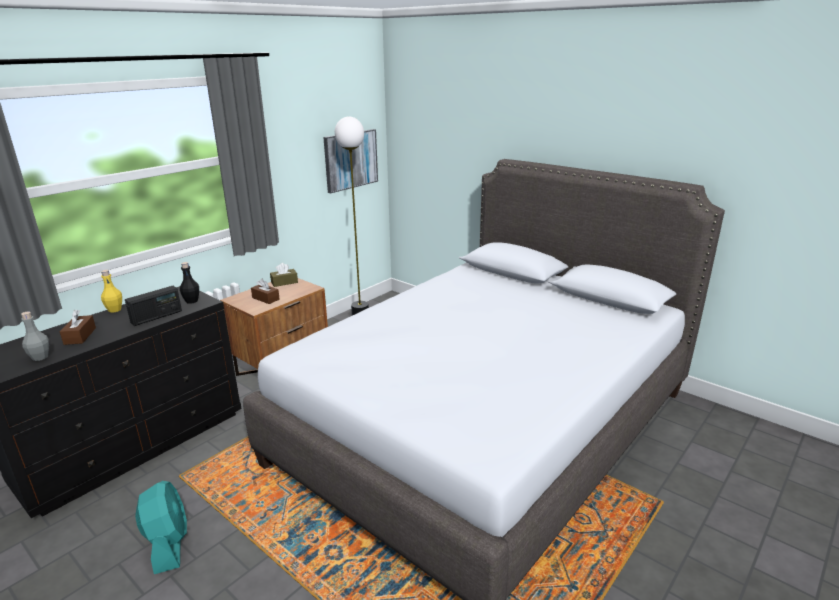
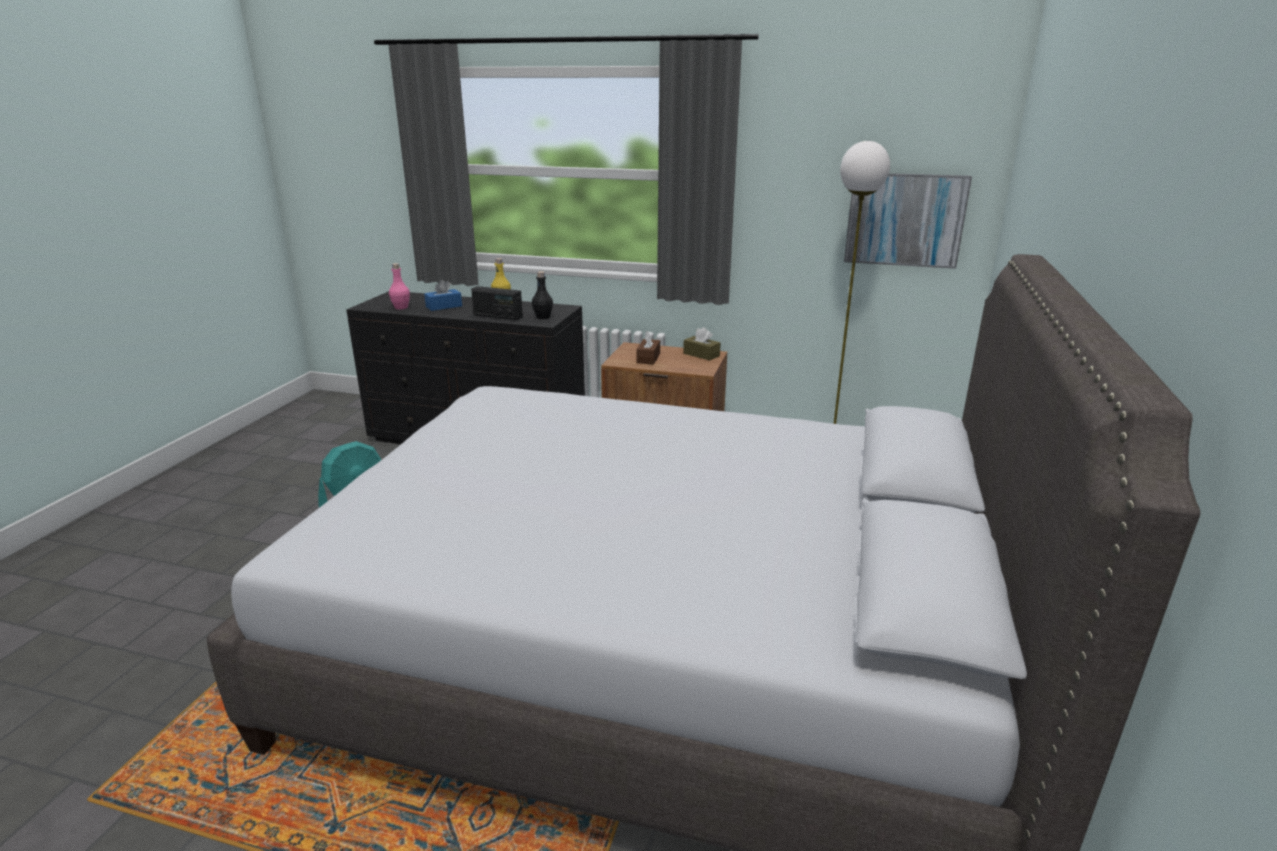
camera: 65 degrees right, 0 degrees up
grey bottle [21,311,49,361] -> pink bottle [389,263,410,309]
brown tissue box [60,310,96,345] -> blue tissue box [424,280,462,311]

